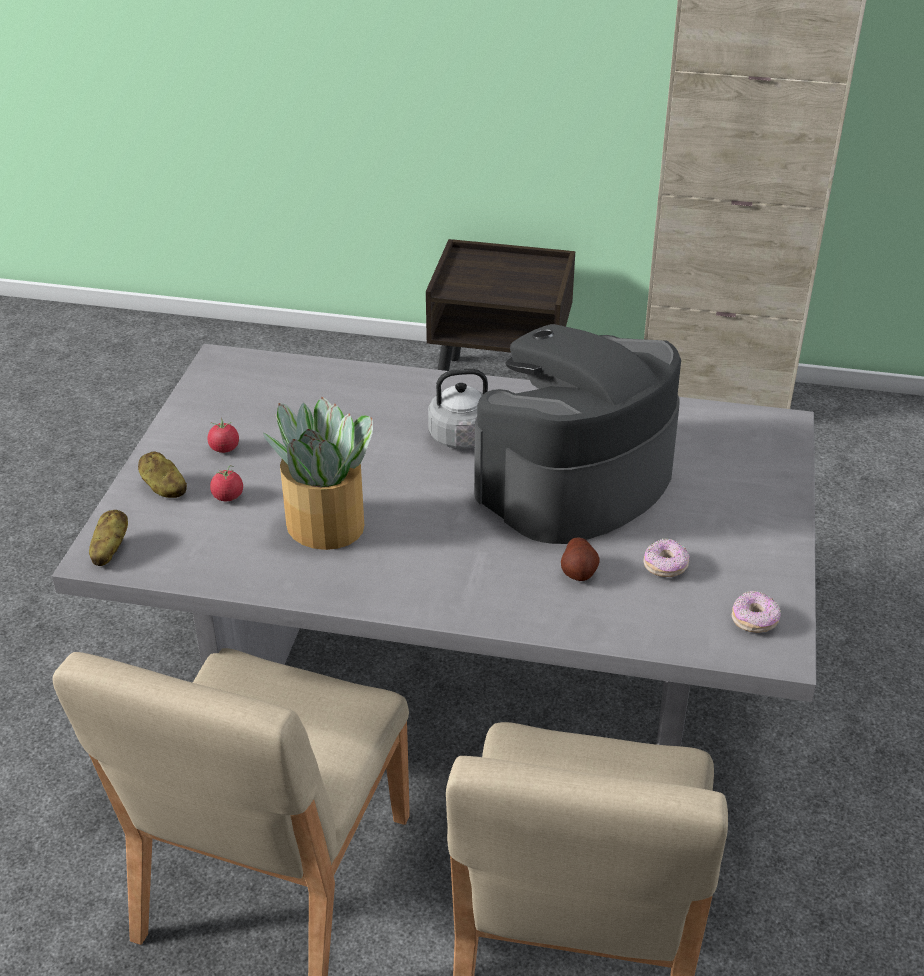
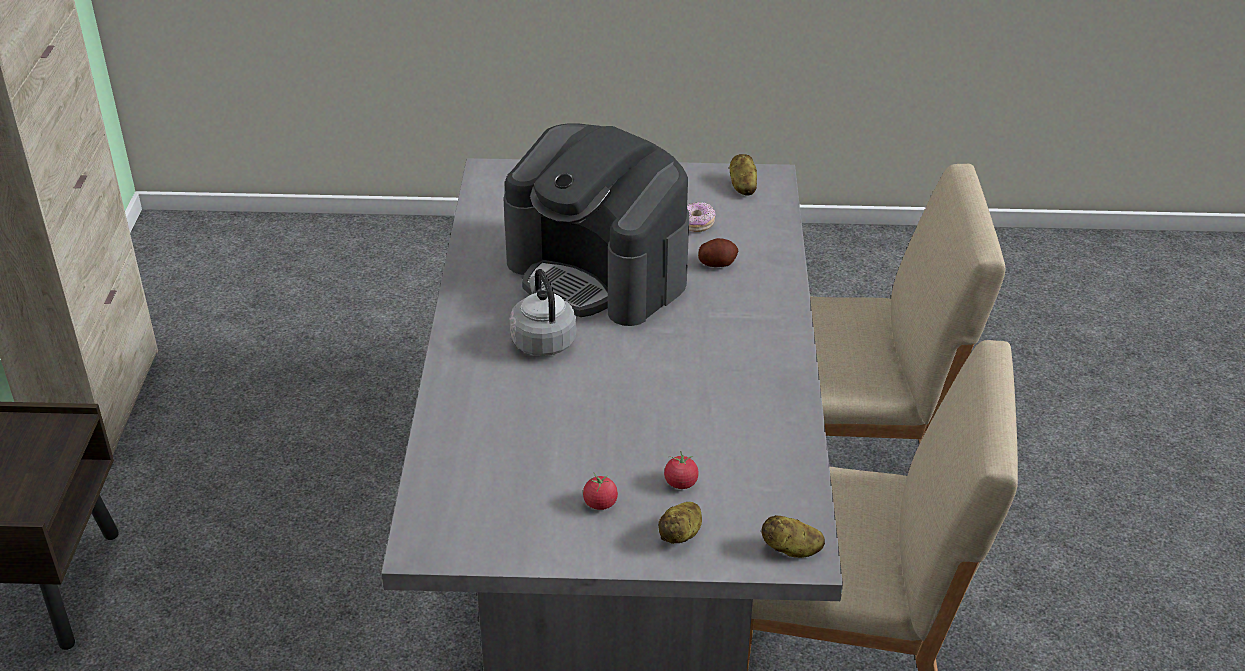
camera: 100 degrees left, 0 degrees up
potted plant [263,397,373,550] -> none
donut [732,591,781,633] -> potato [730,154,757,196]

